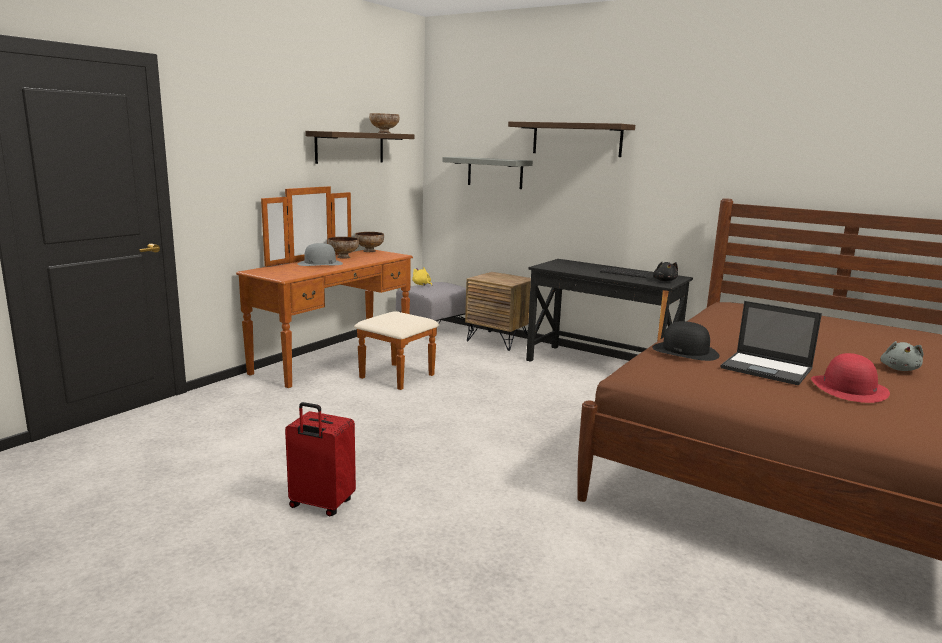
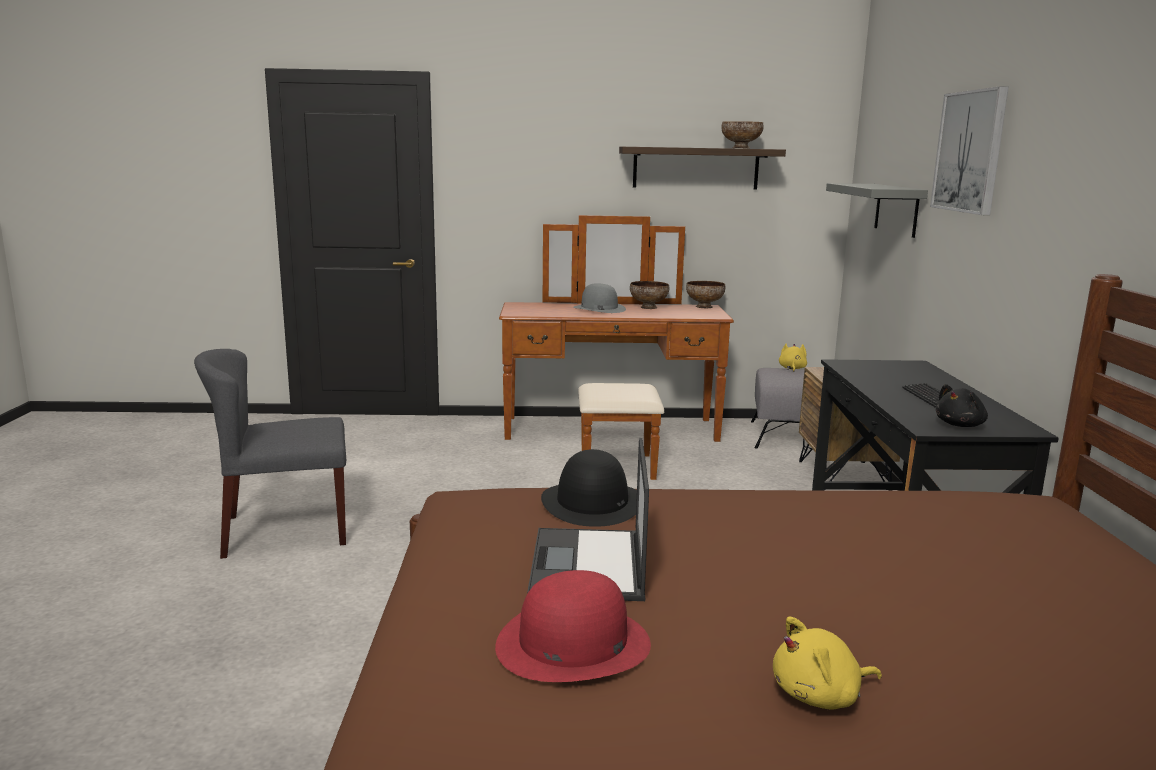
camera: 55 degrees right, 0 degrees up
red suitcase [285,402,356,517] -> grey chair [194,349,346,559]
shelf [508,122,635,157] -> picture [930,86,1009,215]
grey plush toy [881,341,923,371] -> yellow plush toy [773,617,882,709]

